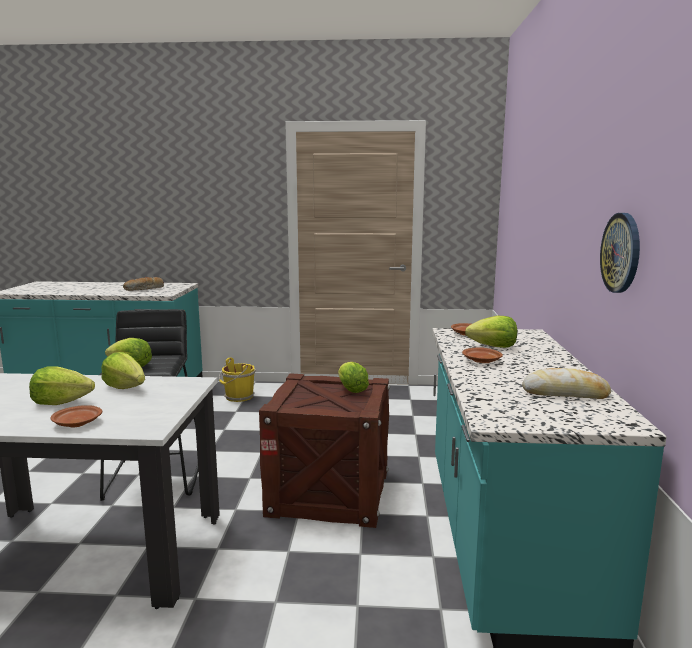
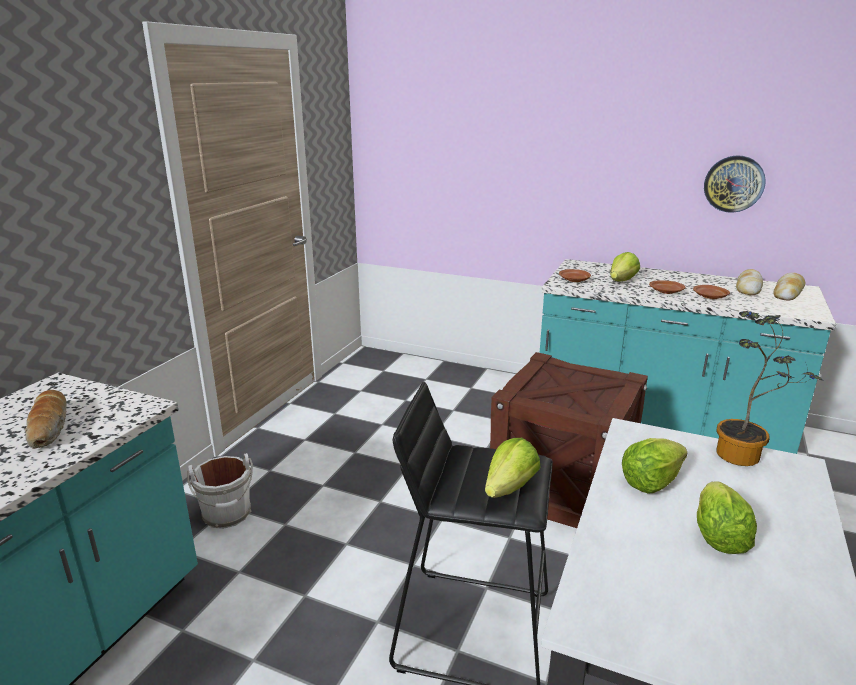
camera: 70 degrees left, 10 degrees up
brown plate [50,405,102,427] -> brown plate moved to [693,285,730,299]
yellow bucket [219,358,256,402] -> white bucket [187,453,253,529]
lettuce [338,362,369,393] -> none
none -> potted plant [716,311,823,466]
none -> bread [773,272,805,301]

